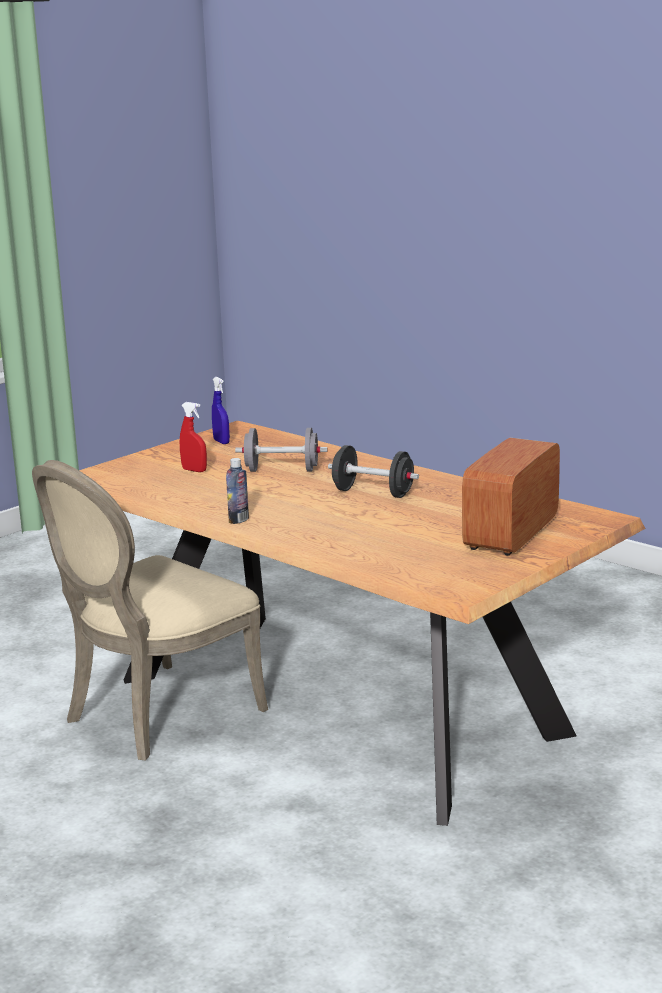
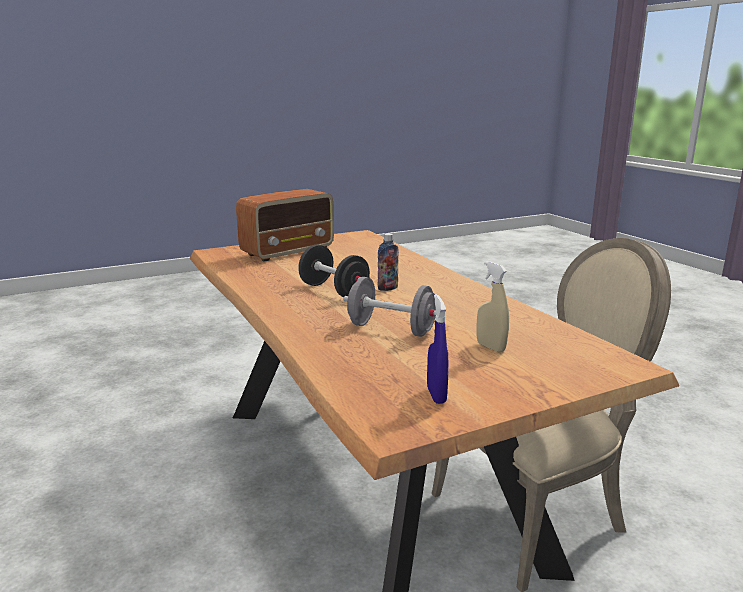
camera: 160 degrees left, 0 degrees up
red spray bottle [180,402,207,472] -> beige spray bottle [477,261,509,352]
bottle [226,458,249,524] -> bottle moved to [378,233,399,291]

